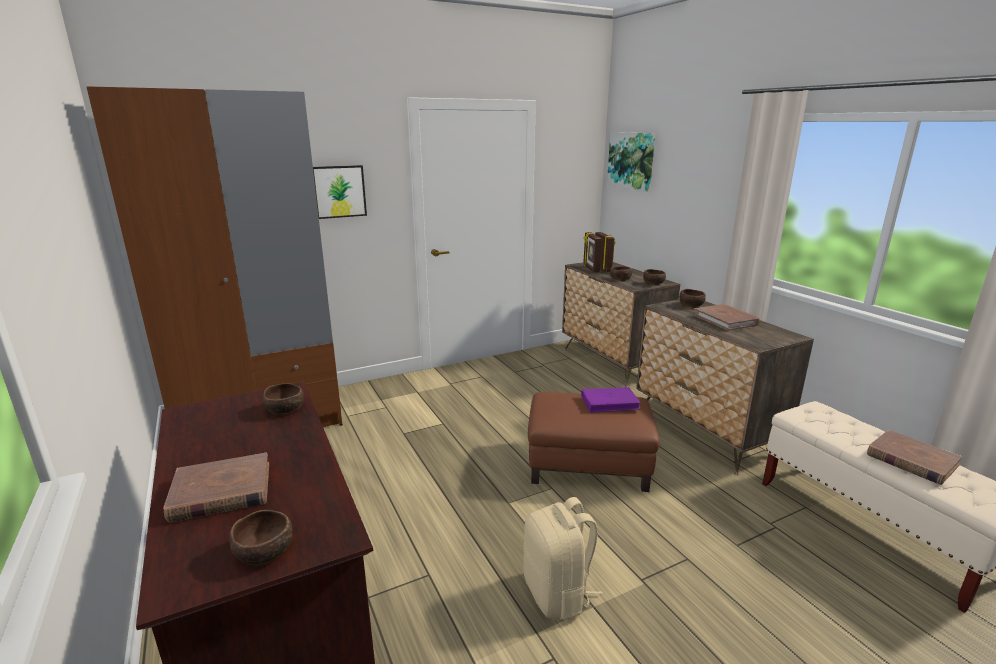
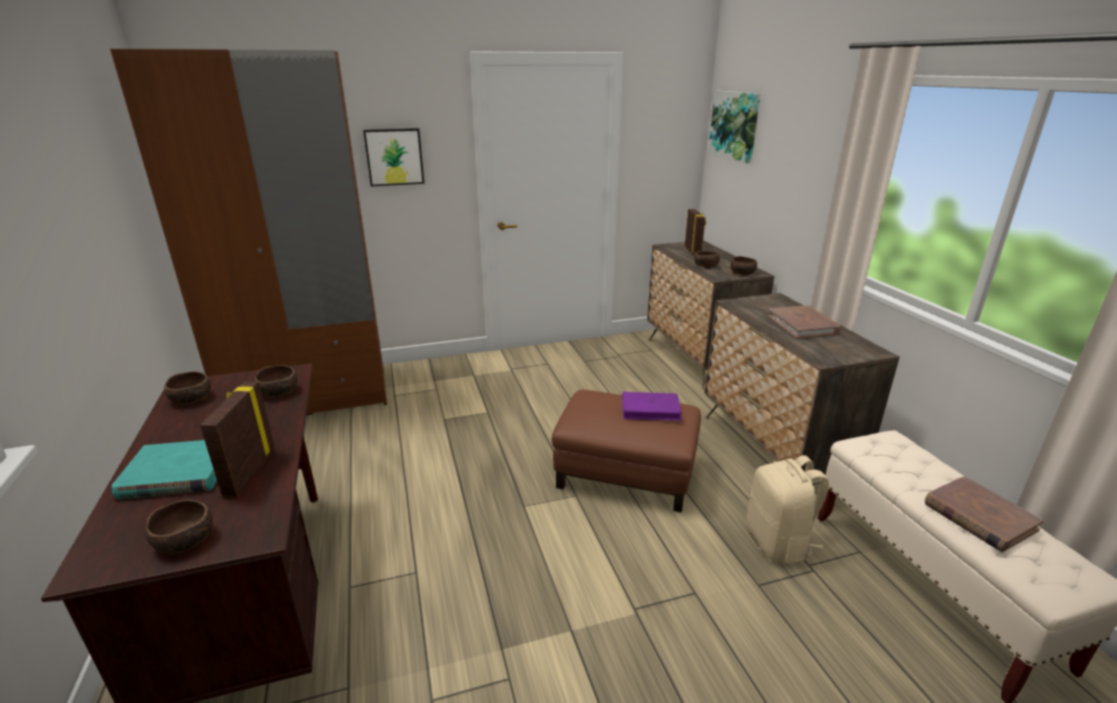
camera: 10 degrees right, 5 degrees up
brown book [163,453,269,523] -> turquoise book [112,440,217,500]
beige backpack [523,497,602,620] -> beige backpack moved to [746,455,829,564]
picture frame [583,232,602,273] -> picture frame moved to [200,382,275,497]
brown bowl [679,289,706,308] -> brown bowl moved to [164,371,211,406]

